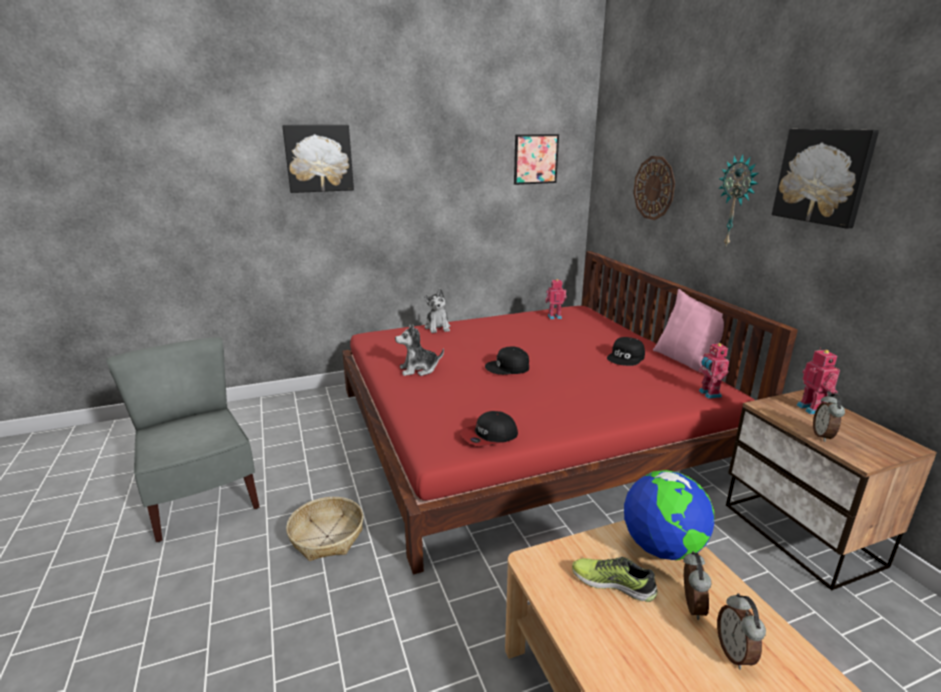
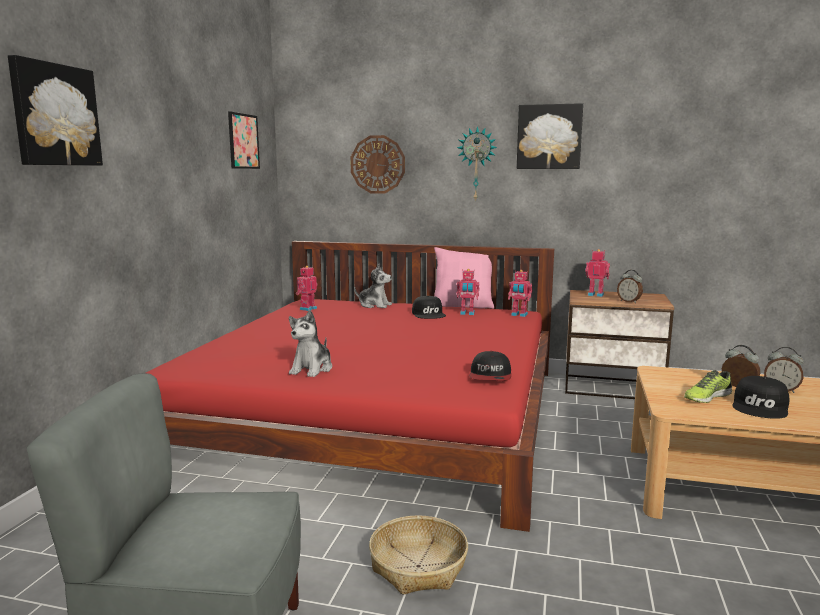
camera: 55 degrees left, 10 degrees down
plush toy [424,289,450,333] -> plush toy moved to [354,263,392,308]
black cap [485,346,529,375] -> black cap moved to [732,376,790,419]
globe [624,470,715,560] -> none
none -> toy robot [457,269,479,315]

